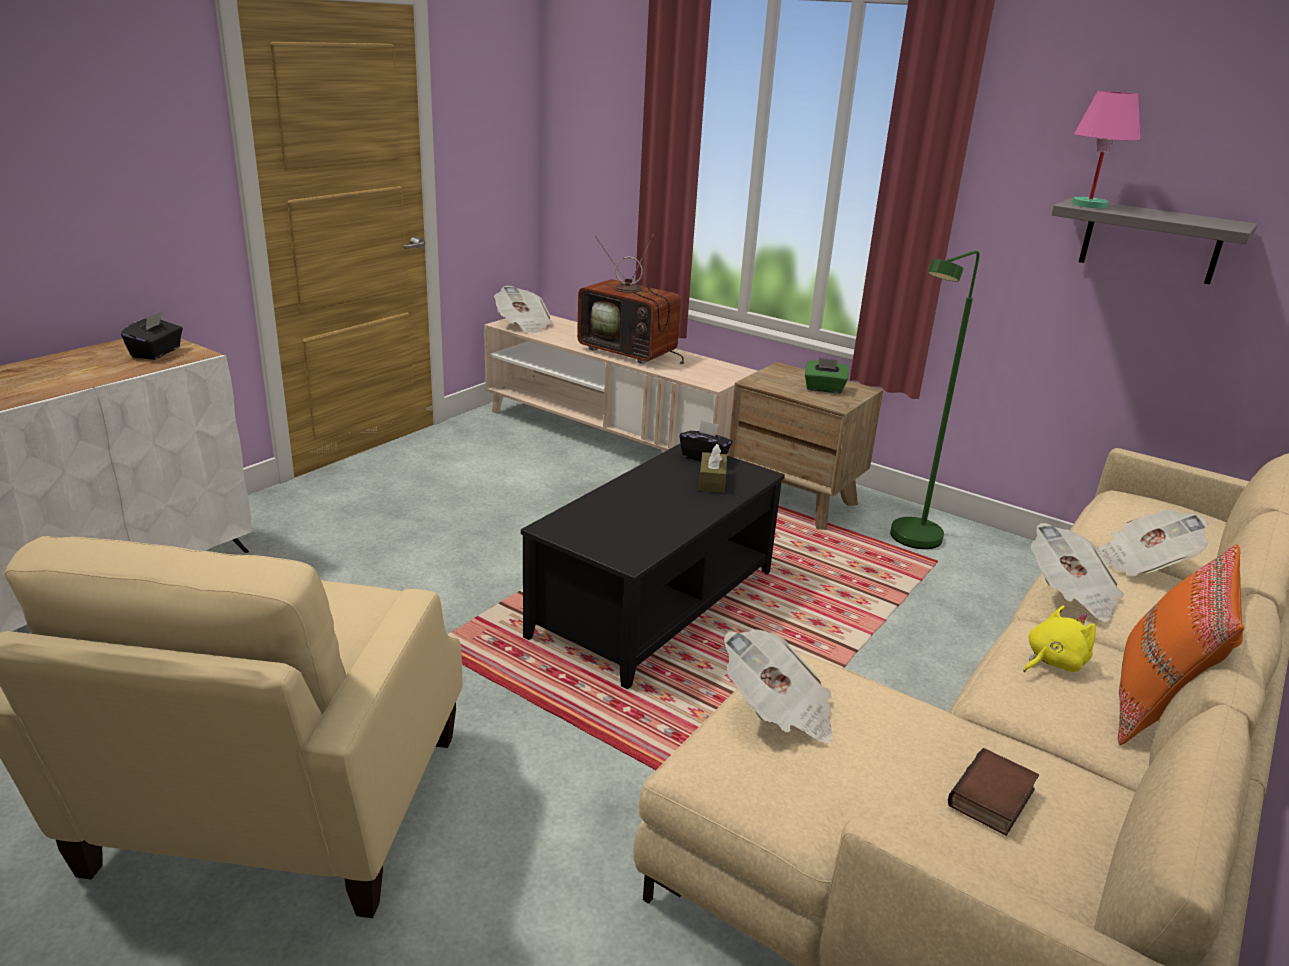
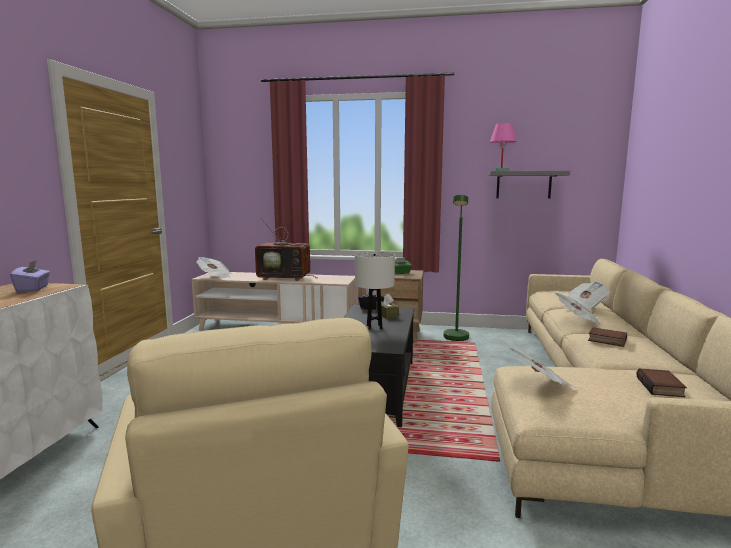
camera: 25 degrees left, 15 degrees down
black tissue box [121,311,183,360] -> purple tissue box [10,260,50,292]
yellow plush toy [1023,606,1096,672] -> book [588,327,627,347]
orange pillow [1118,544,1244,745] -> none
none -> white table lamp [355,252,395,330]

